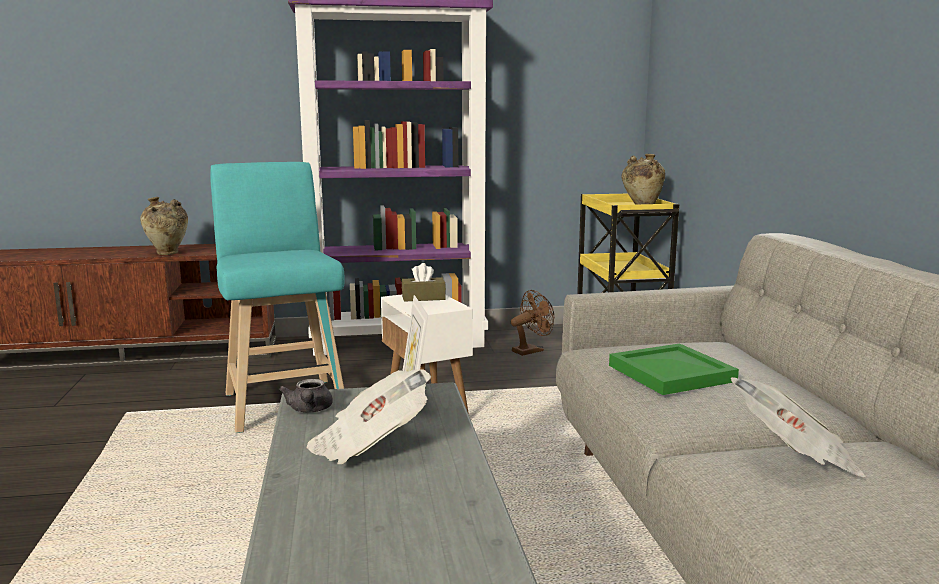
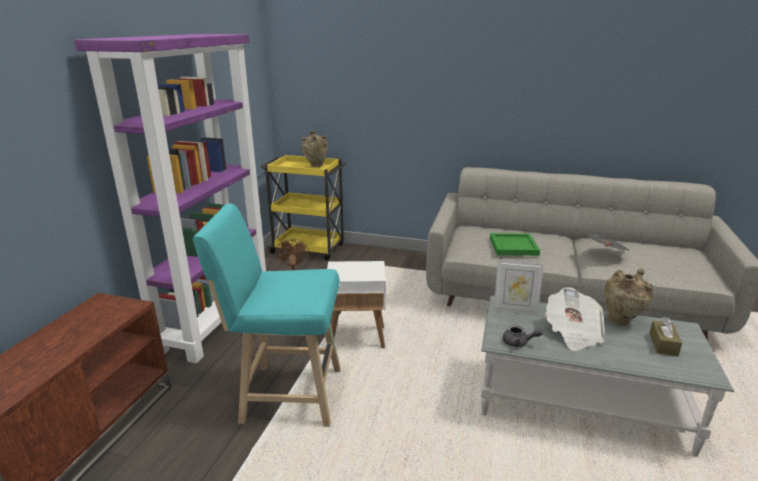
camera: 65 degrees left, 10 degrees up
beige vase [140,197,188,255] -> beige vase moved to [605,268,653,326]
brown tissue box [402,263,446,302] -> brown tissue box moved to [649,317,682,357]

